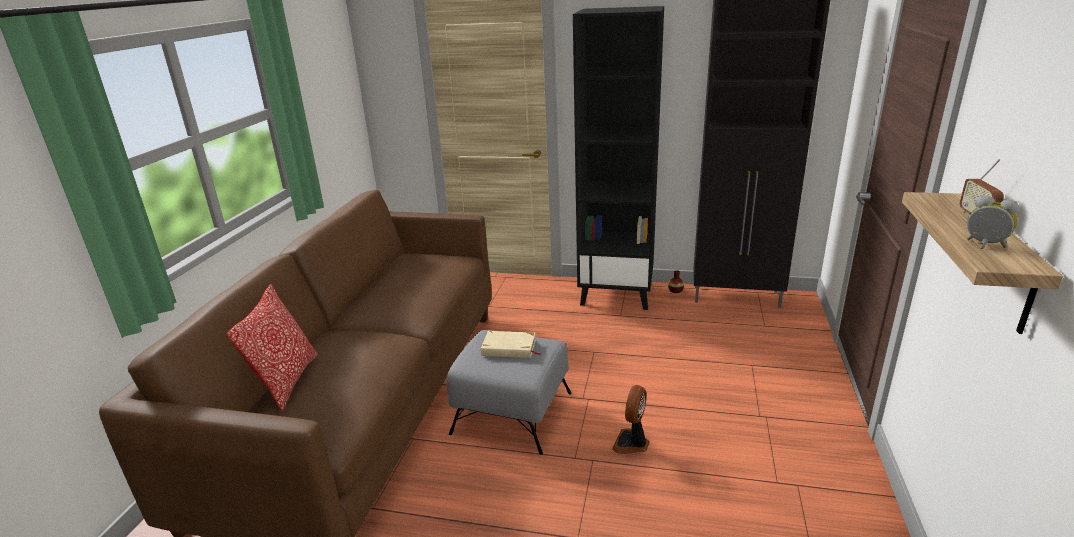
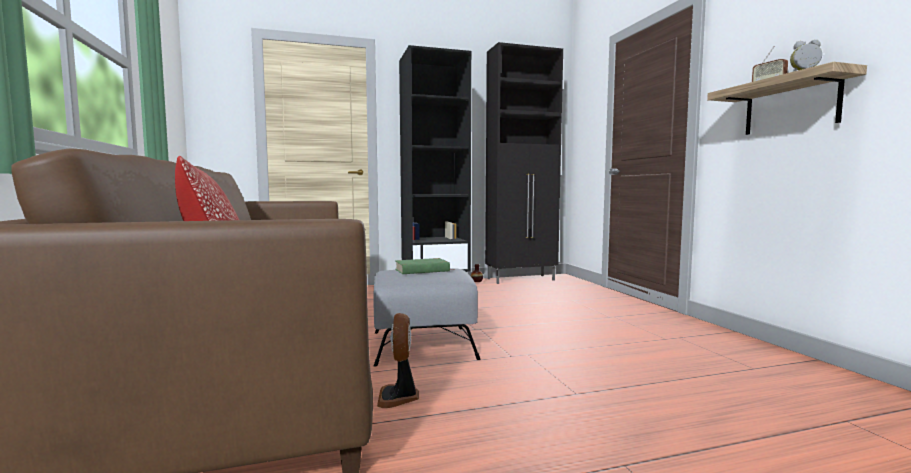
camera: 30 degrees left, 20 degrees down
beige book [481,331,540,358] -> green book [395,258,455,274]
fan [612,385,650,454] -> fan moved to [377,313,419,408]

